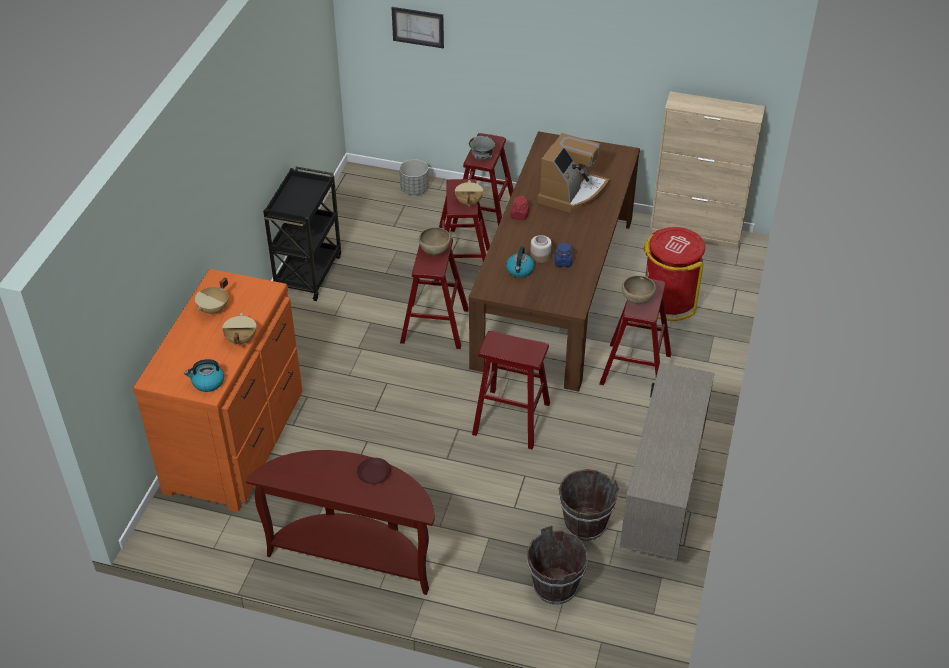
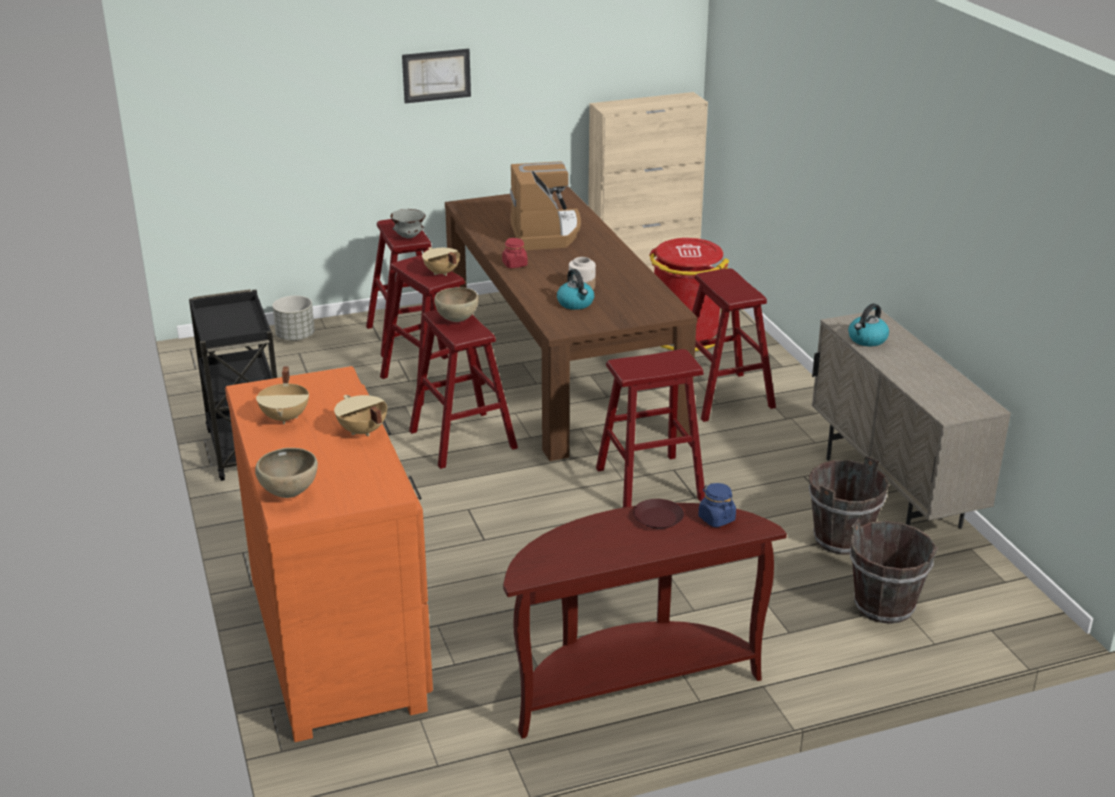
camera: 35 degrees left, 15 degrees down
kettle [184,359,224,392] -> kettle moved to [848,303,889,346]
picture [392,7,444,48] -> picture moved to [402,49,471,103]
blue jar [555,243,572,267] -> blue jar moved to [698,483,736,527]
brown bowl [622,276,656,304] -> brown bowl moved to [255,448,318,498]

